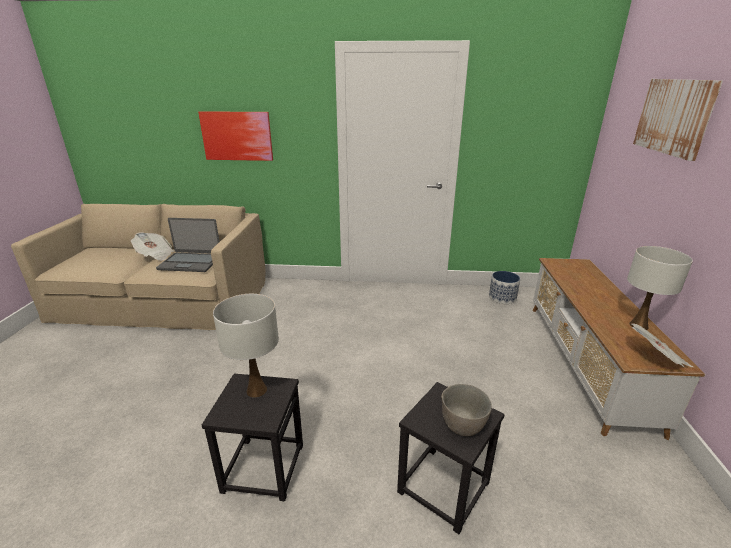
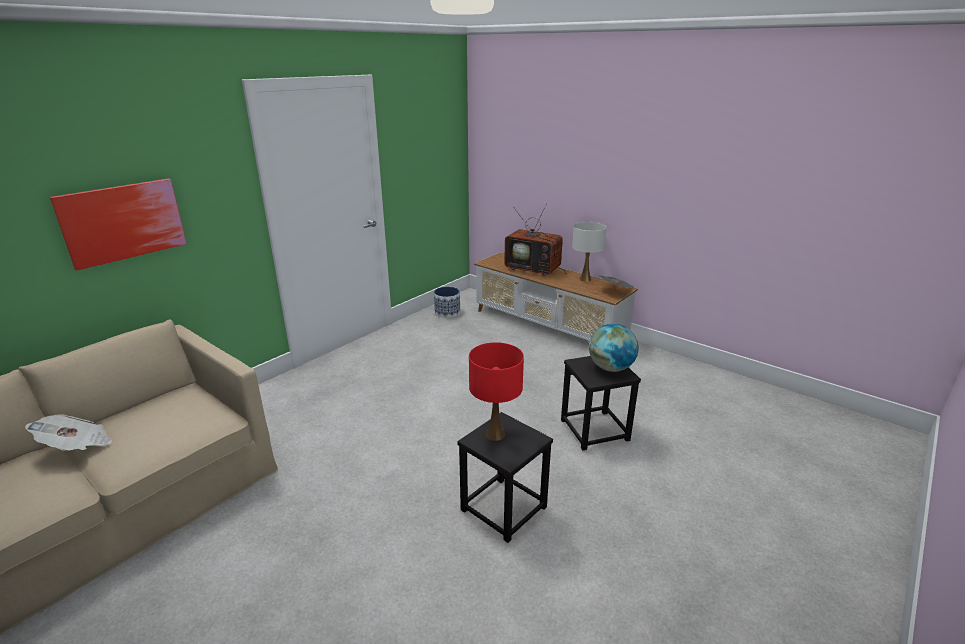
camera: 55 degrees left, 0 degrees up
laptop [156,218,220,272] -> none
white table lamp [213,294,279,398] -> red table lamp [469,342,524,441]
grey bowl [441,384,492,436] -> globe [589,324,638,372]
picture [633,79,723,161] -> none
none -> television [504,204,567,276]

